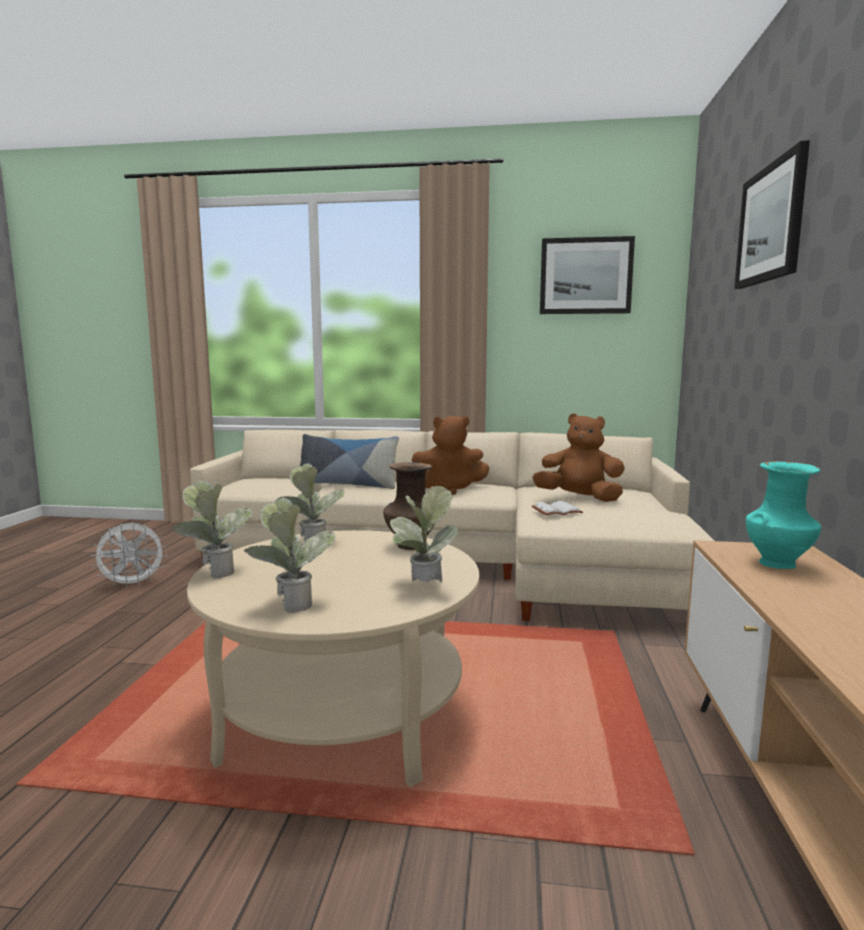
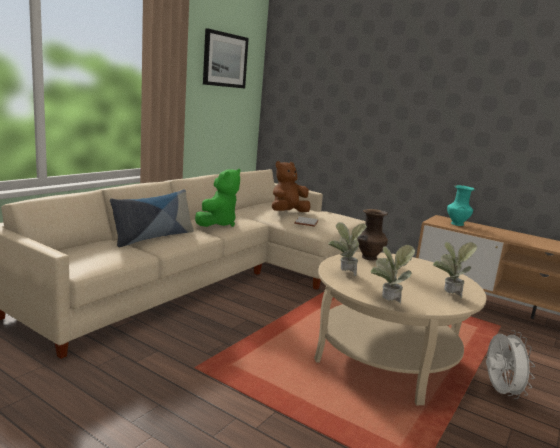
camera: 65 degrees left, 5 degrees up
white fan [91,522,167,588] -> white fan moved to [486,330,535,399]
potted plant [390,486,458,582] -> none
brown plush toy [412,415,490,495] -> green plush toy [195,169,240,227]
picture [734,140,810,289] -> none

